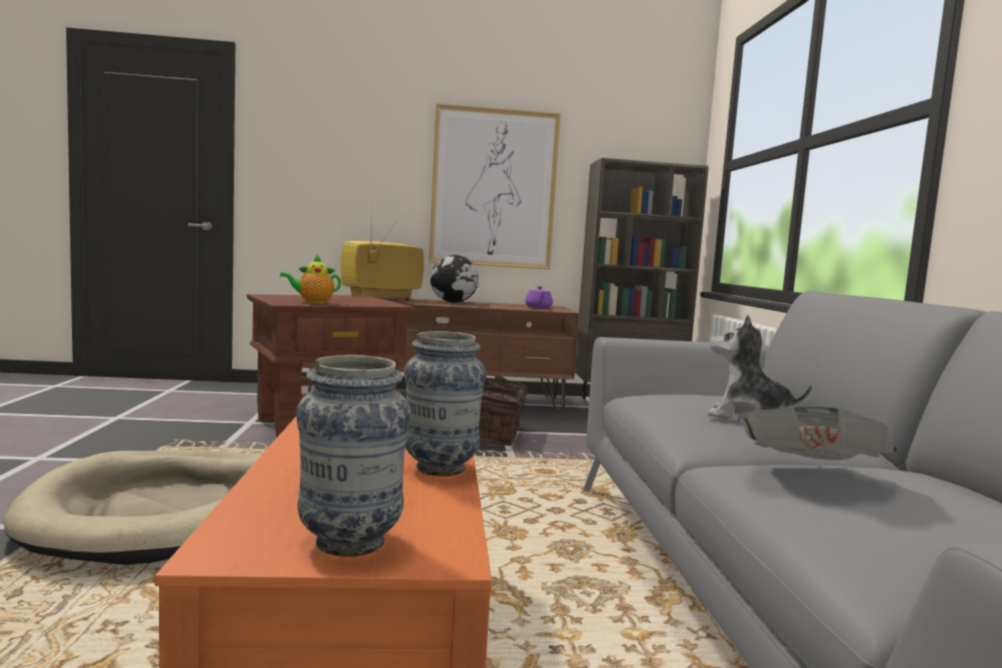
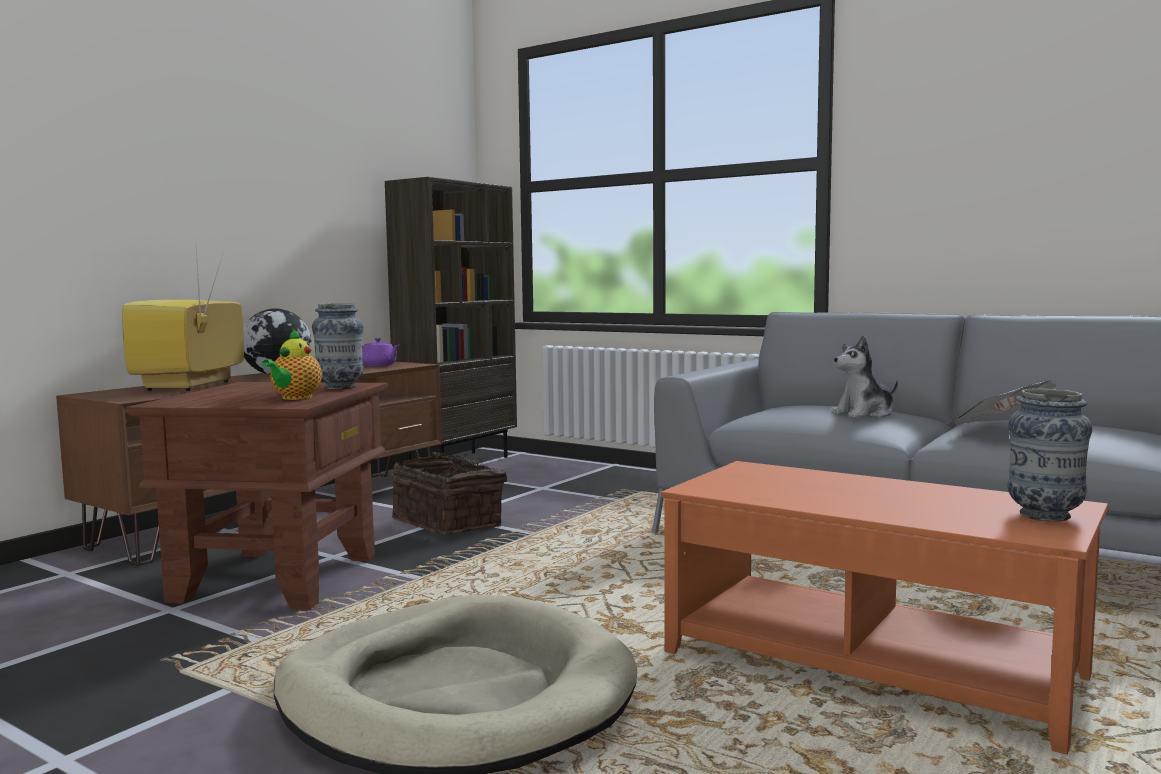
camera: 50 degrees left, 0 degrees up
vase [404,331,486,476] -> vase moved to [312,303,364,390]
picture [429,104,561,269] -> none

